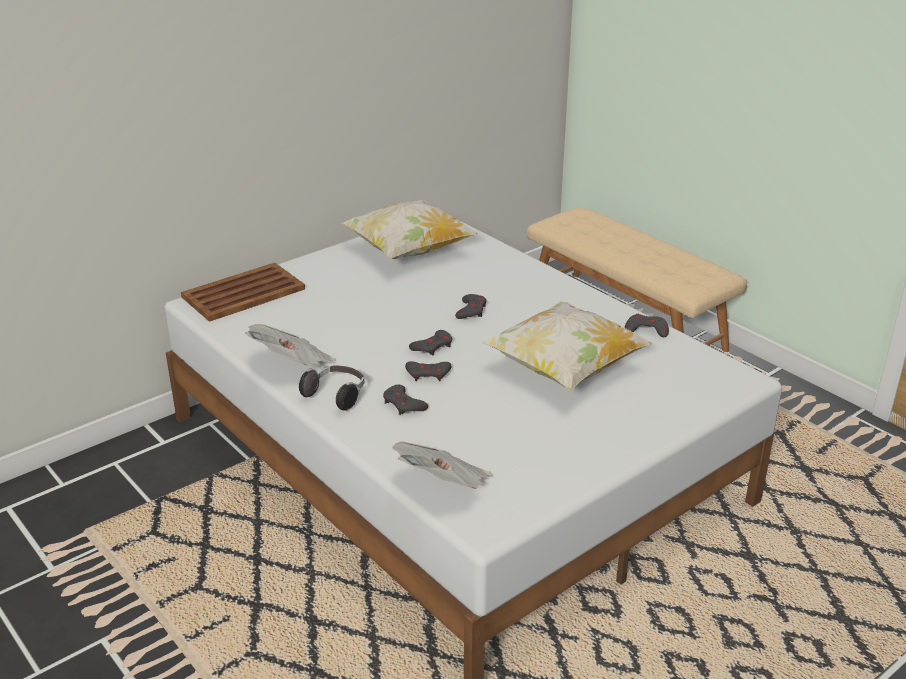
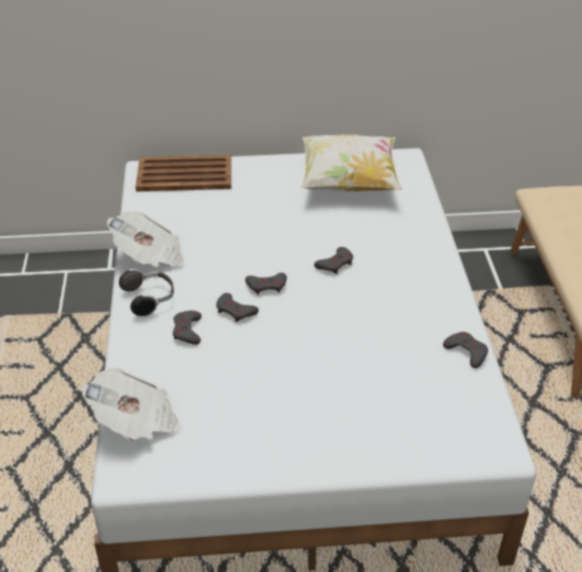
camera: 35 degrees right, 10 degrees up
pillow [482,301,652,391] -> none

